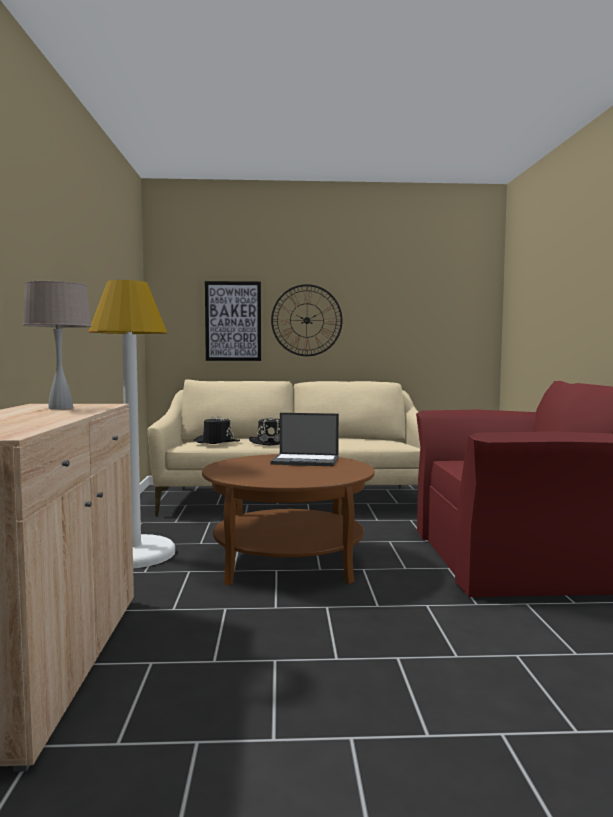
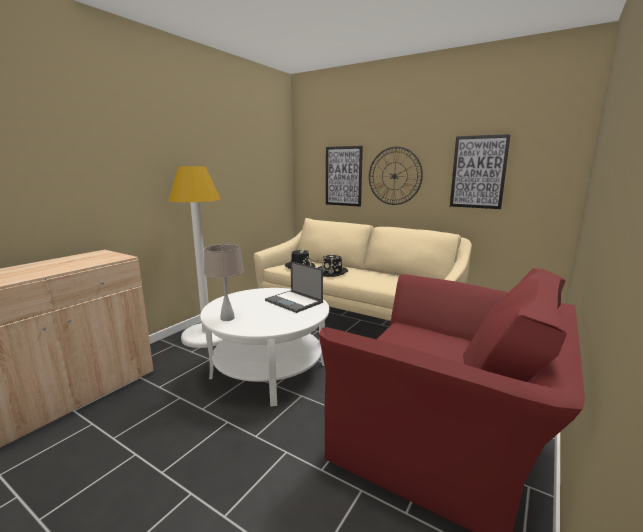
camera: 35 degrees right, 10 degrees up
beige table lamp [23,281,92,409] -> beige table lamp moved to [204,244,244,321]
brown coffee table [202,454,375,586] -> white coffee table [200,288,329,407]
none -> picture [450,134,511,209]

